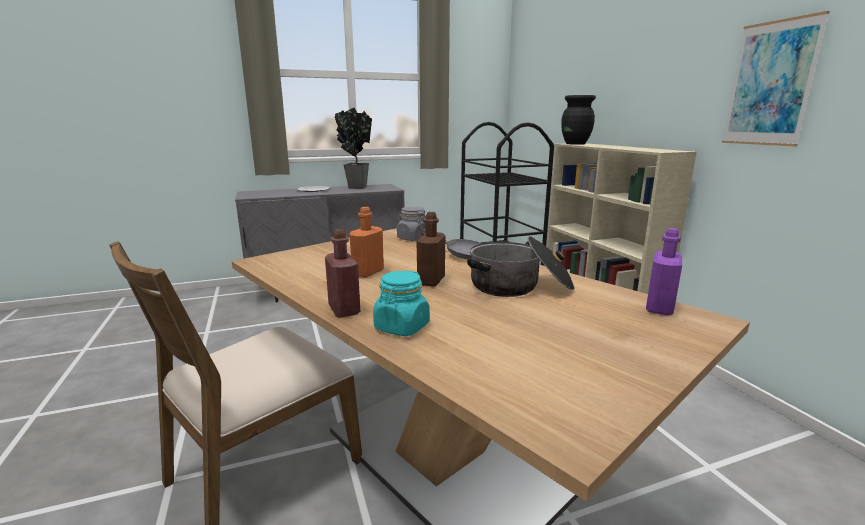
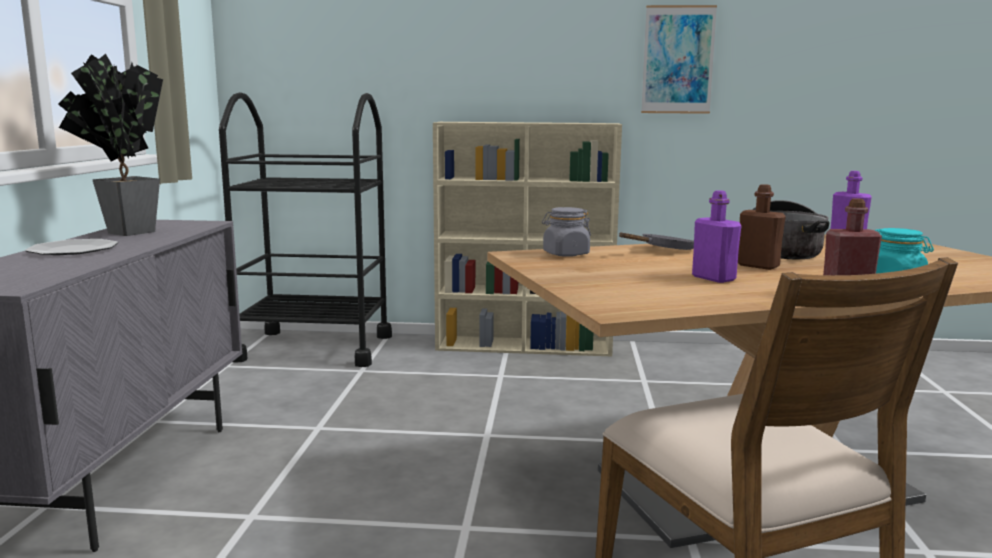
camera: 65 degrees left, 5 degrees down
orange bottle [349,207,384,277] -> purple bottle [692,190,742,283]
black vase [561,95,596,145] -> none

